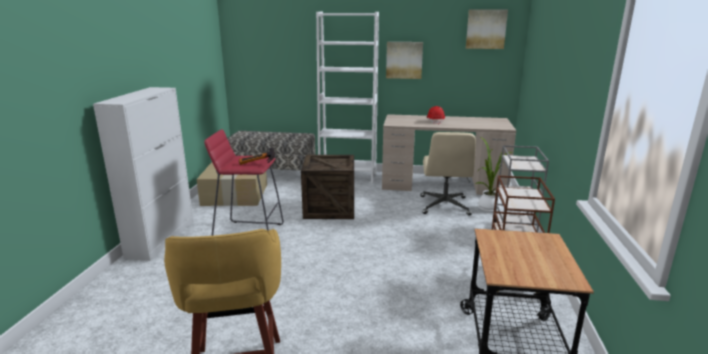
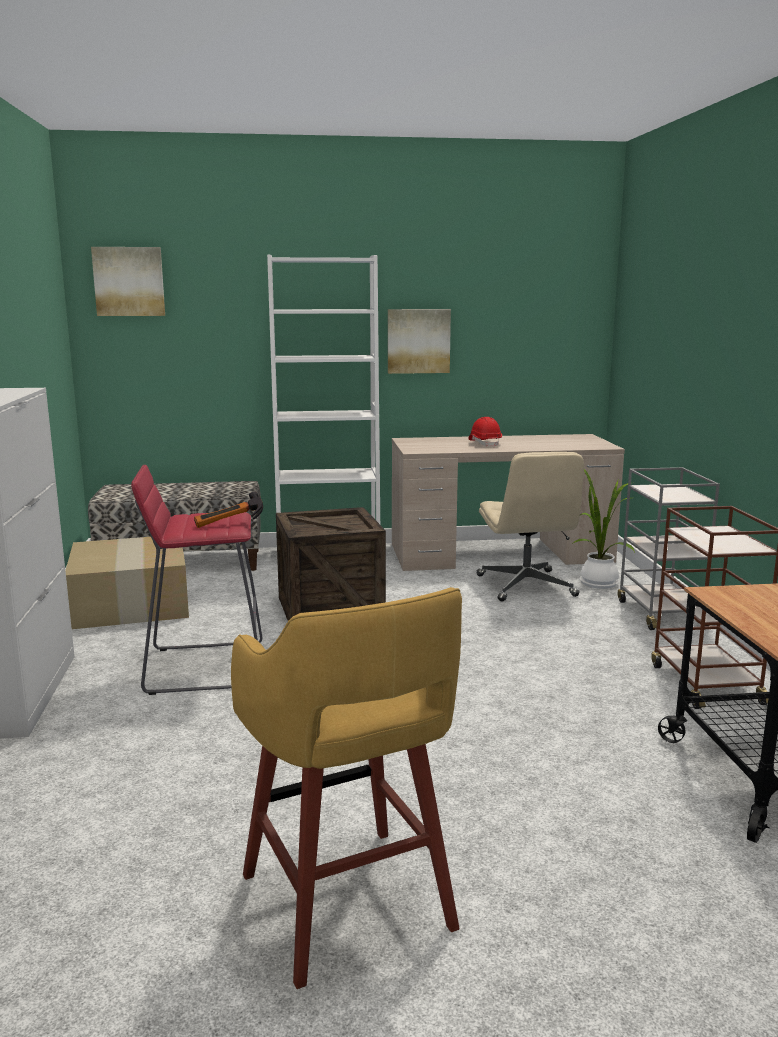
camera: 15 degrees left, 5 degrees down
picture [466,10,508,49] -> picture moved to [91,247,165,316]

